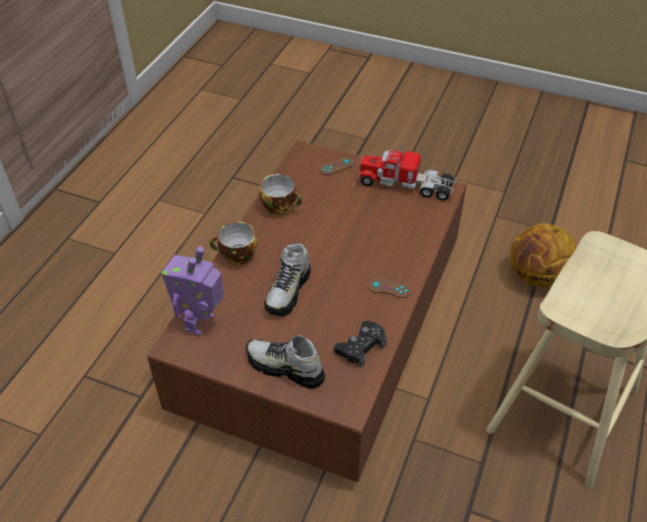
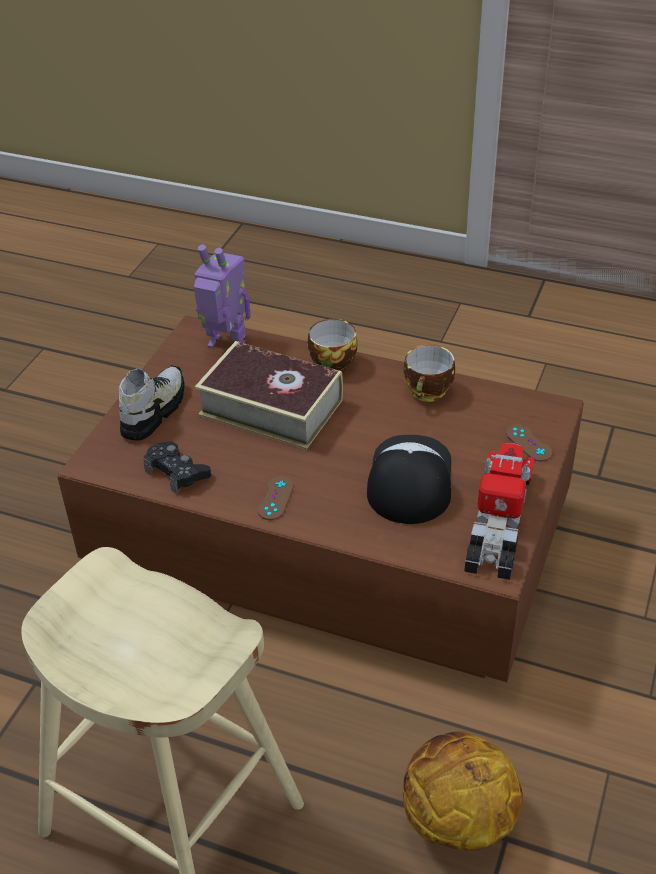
camera: 90 degrees right, 5 degrees down
shoe [264,243,311,316] -> book [195,341,343,450]
none -> cap [367,435,451,524]

